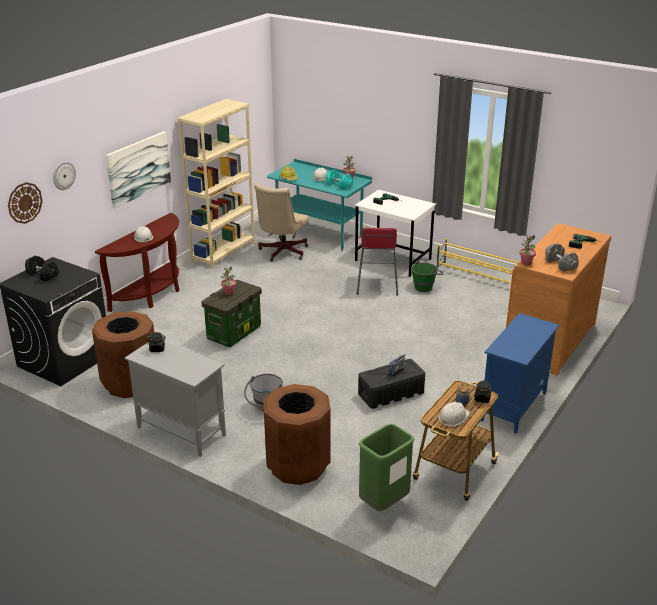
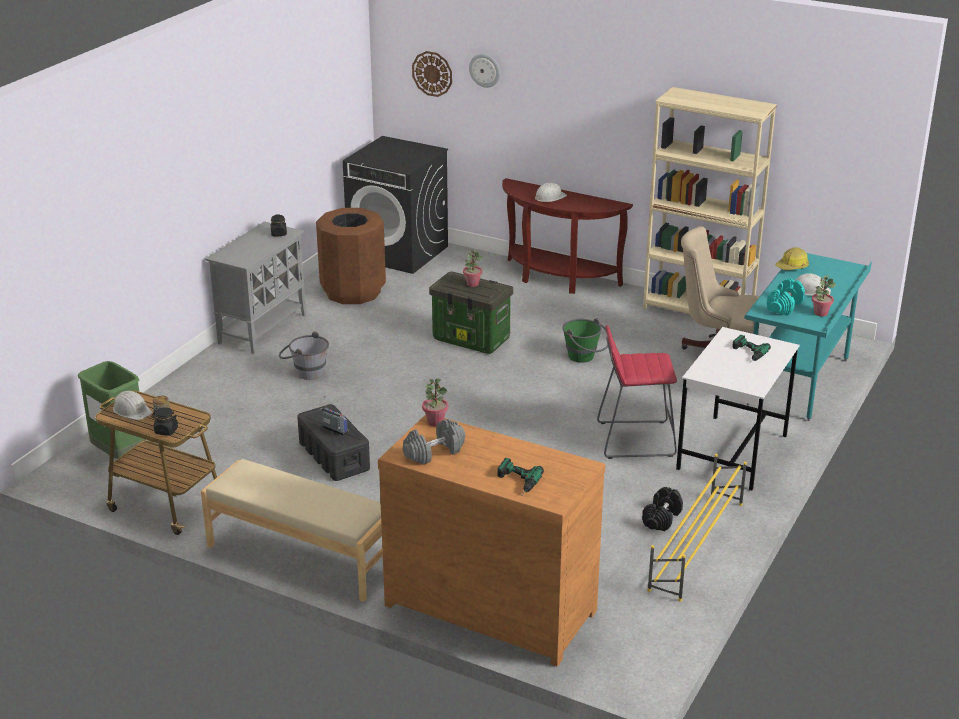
camera: 85 degrees right, 0 degrees up
black dumbbell [25,256,59,282] -> black dumbbell moved to [642,487,683,531]
picture [106,131,171,208] -> none
brown trash can [263,384,331,485] -> none
green bucket [411,261,444,292] -> green bucket moved to [562,318,608,363]
blue cabinet [481,313,559,434] -> beige bench [201,459,383,602]

